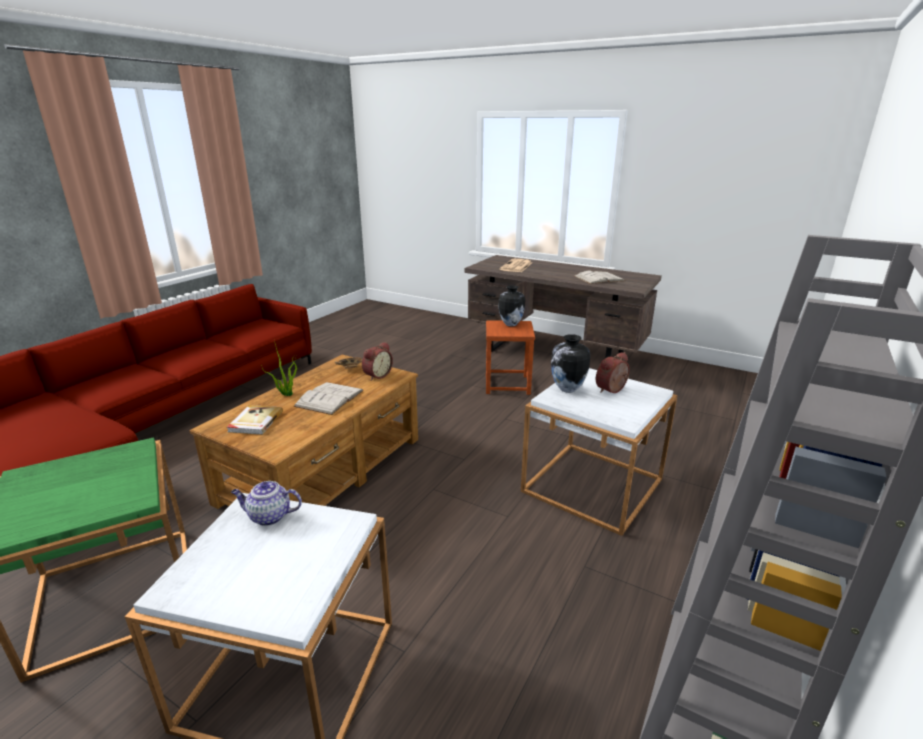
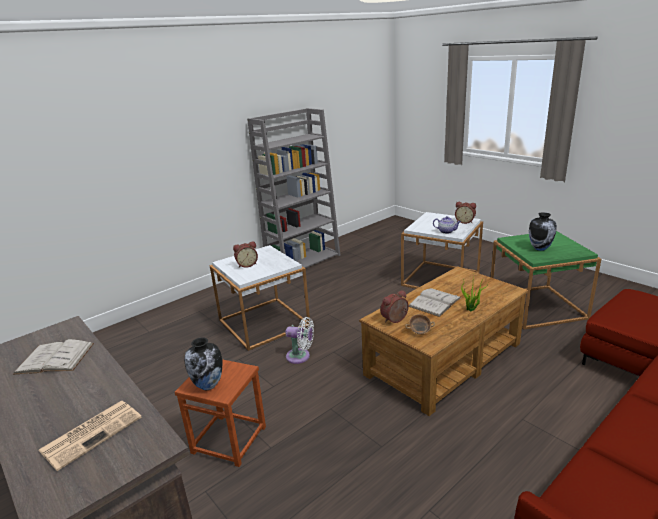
camera: 160 degrees left, 0 degrees up
book [227,405,283,435] -> none
vase [551,334,590,393] -> vase moved to [529,212,557,251]
none -> white fan [285,317,314,364]
none -> alarm clock [455,202,476,224]

